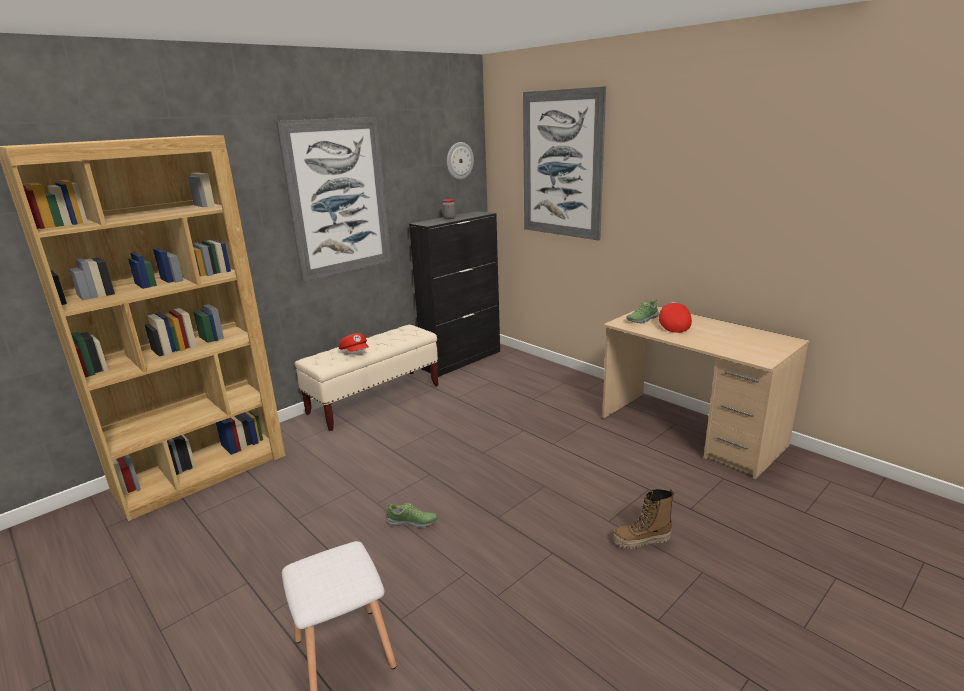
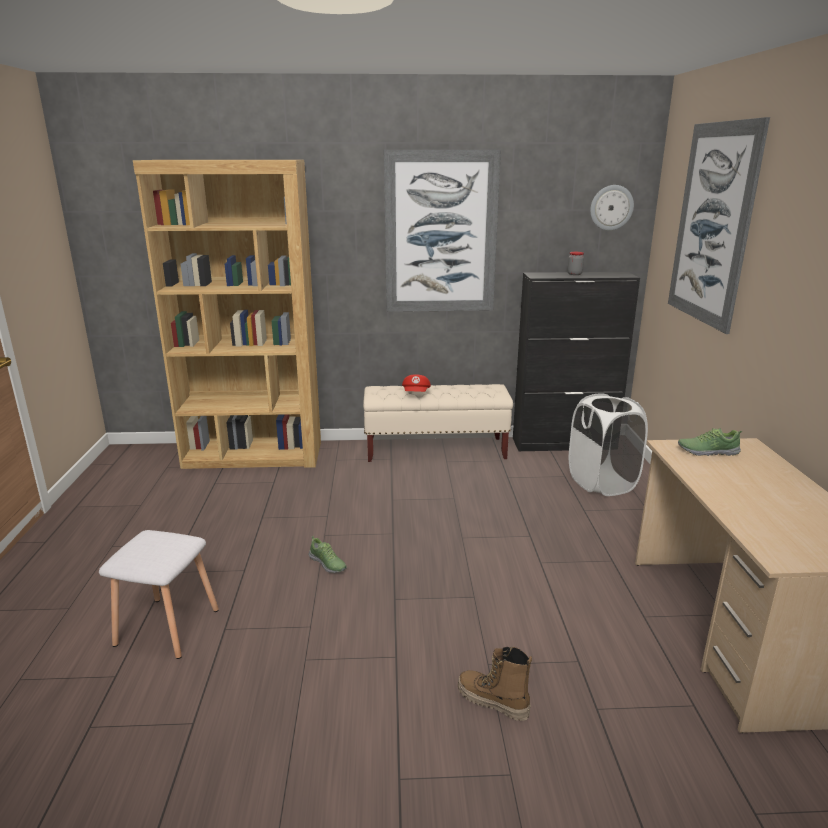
camera: 40 degrees right, 0 degrees up
red cap [659,302,692,333] -> none
none -> white laundry basket [569,393,648,496]

